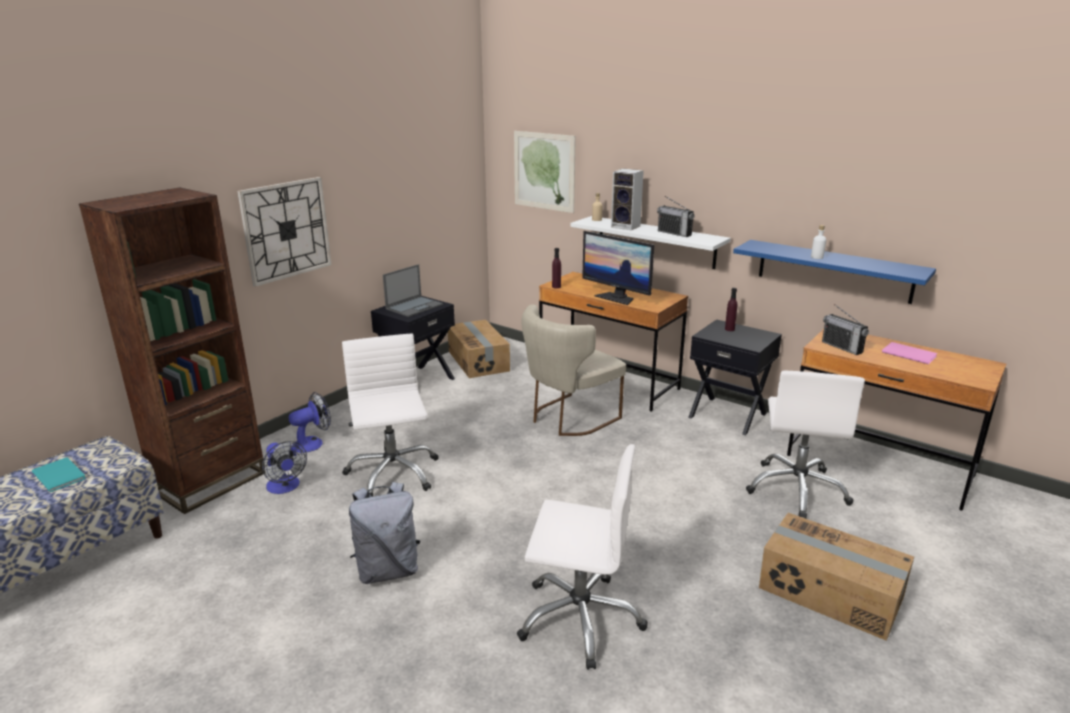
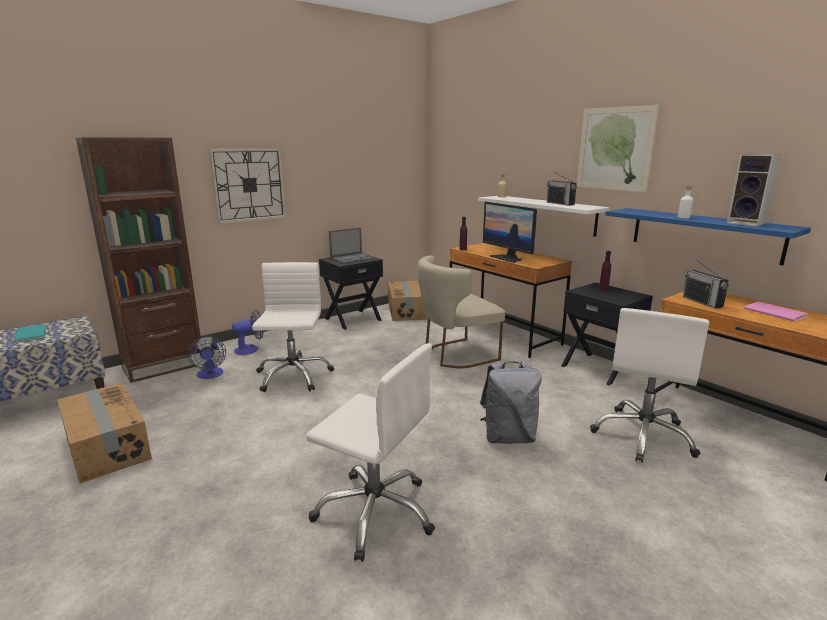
camera: 15 degrees right, 5 degrees down
grey backpack [349,482,420,584] -> grey backpack moved to [480,361,542,444]
picture [514,131,576,213] -> picture moved to [577,105,659,192]
speaker [611,168,644,230] -> speaker moved to [727,154,781,227]
cardboard box [759,513,914,641] -> cardboard box moved to [57,383,152,484]

